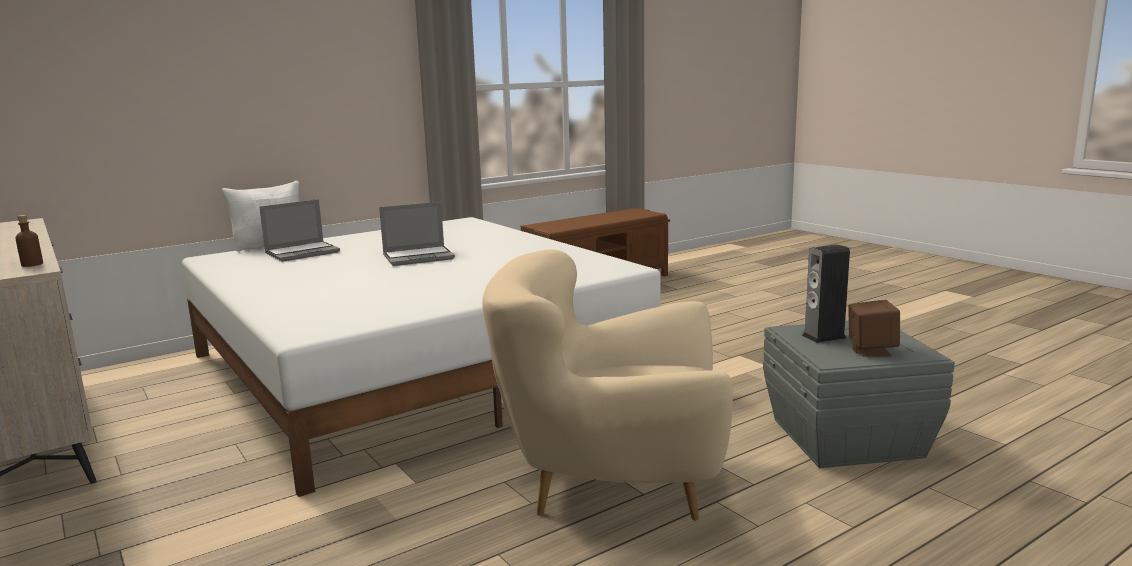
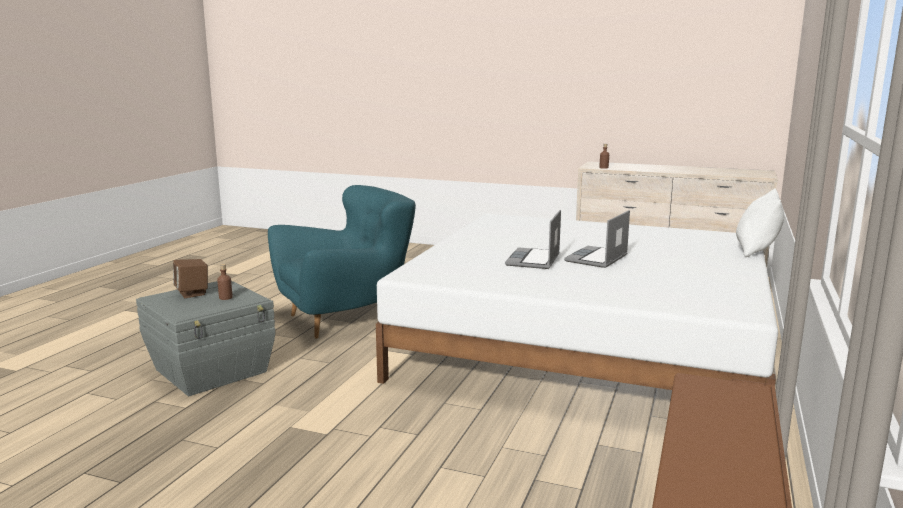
camera: 145 degrees right, 0 degrees up
laptop [259,199,340,262] -> laptop moved to [505,210,561,269]
beige armchair [482,249,733,520] -> turquoise armchair [268,185,416,338]
speaker [802,245,850,343] -> brown bottle [217,264,233,300]

